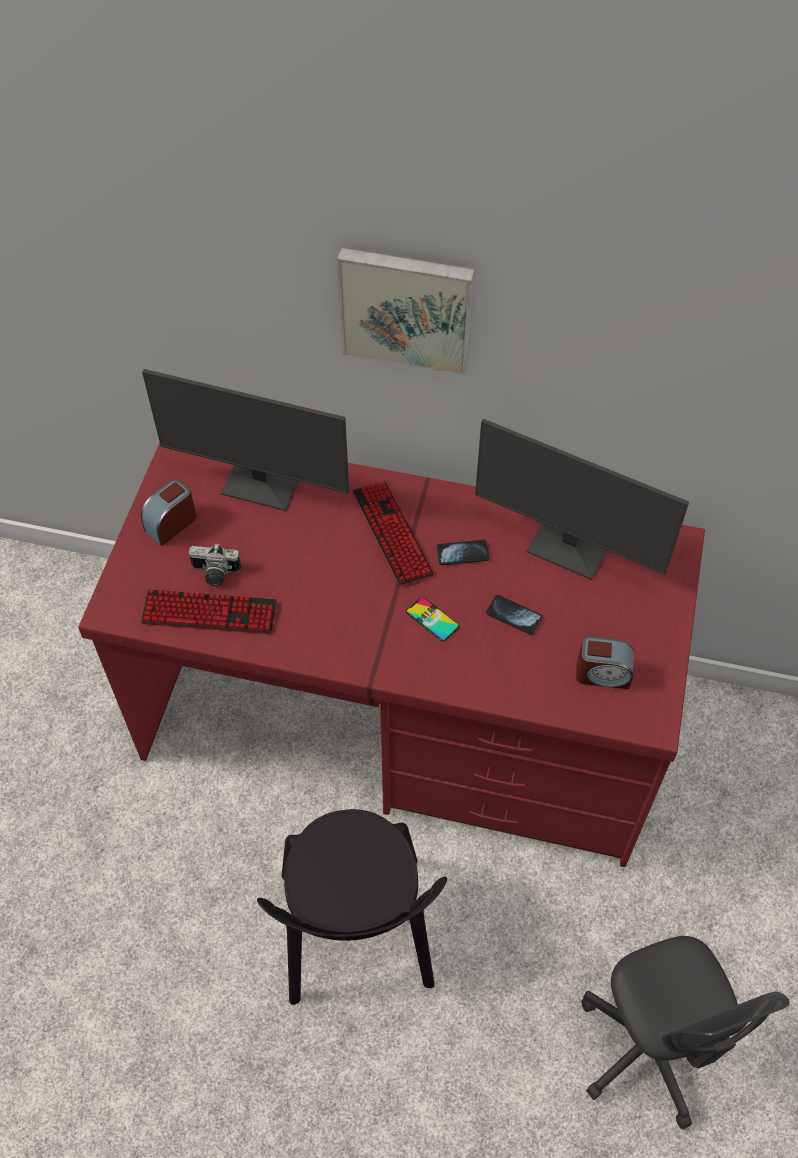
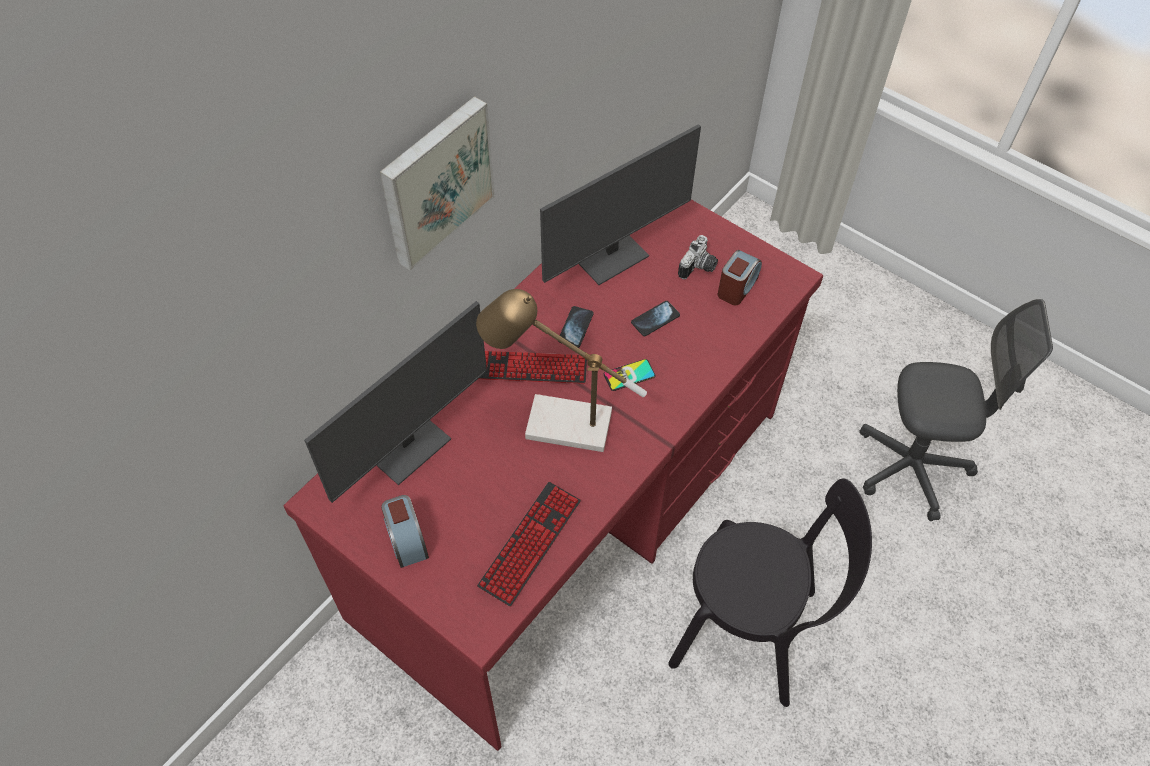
camera: 65 degrees left, 0 degrees up
camera [189,543,241,587] -> camera moved to [678,235,718,279]
none -> table lamp [476,289,647,452]

